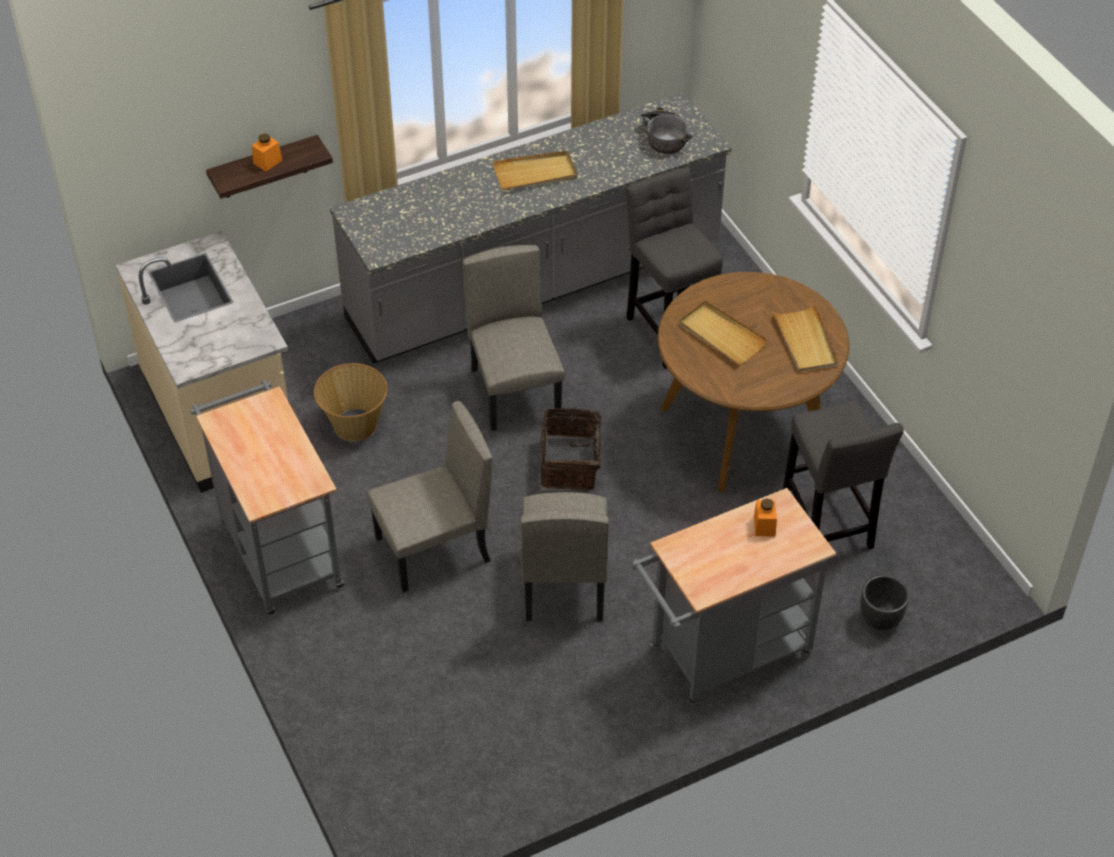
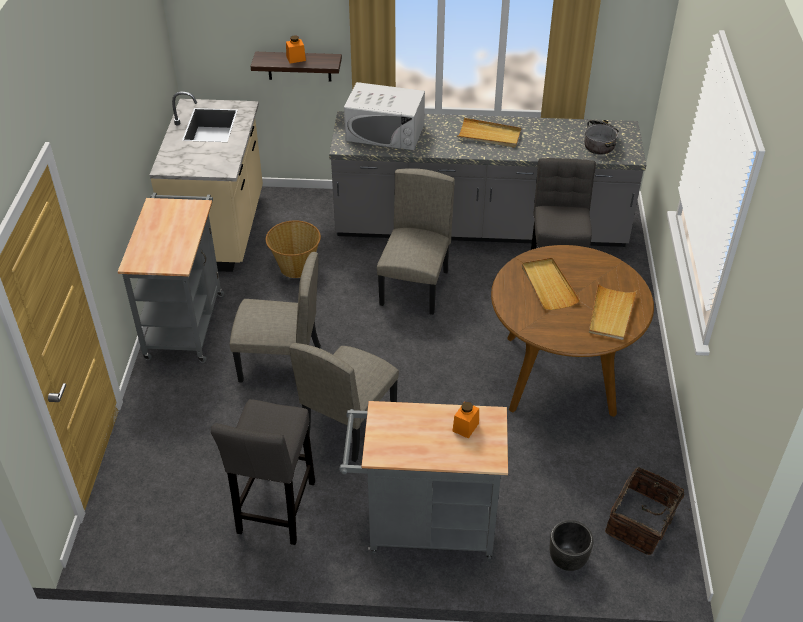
camera: 30 degrees right, 5 degrees down
basket [540,408,615,490] -> basket moved to [605,467,690,555]
grey stool [783,401,904,549] -> grey stool moved to [211,399,315,545]
none -> white microwave [344,82,425,150]

